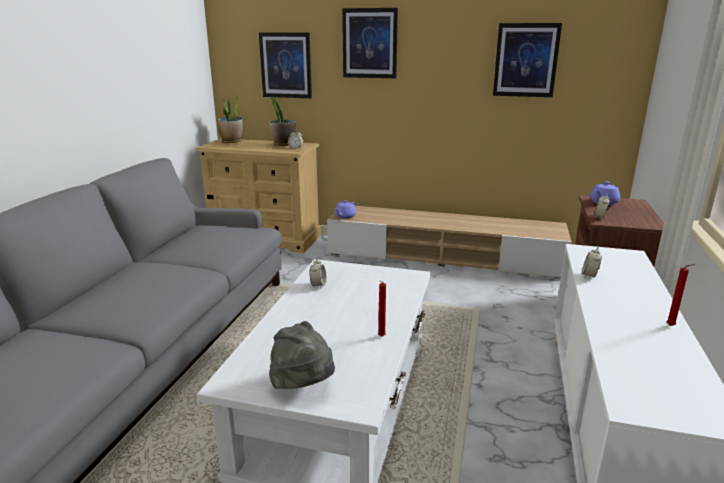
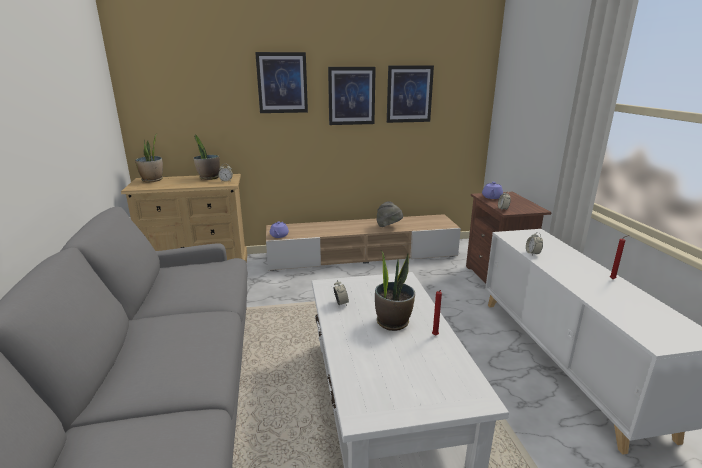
camera: 25 degrees left, 0 degrees up
picture [259,32,312,98] -> picture moved to [328,67,376,125]
grey hat [269,321,335,389] -> grey hat moved to [376,201,403,227]
none -> potted plant [375,250,415,331]

